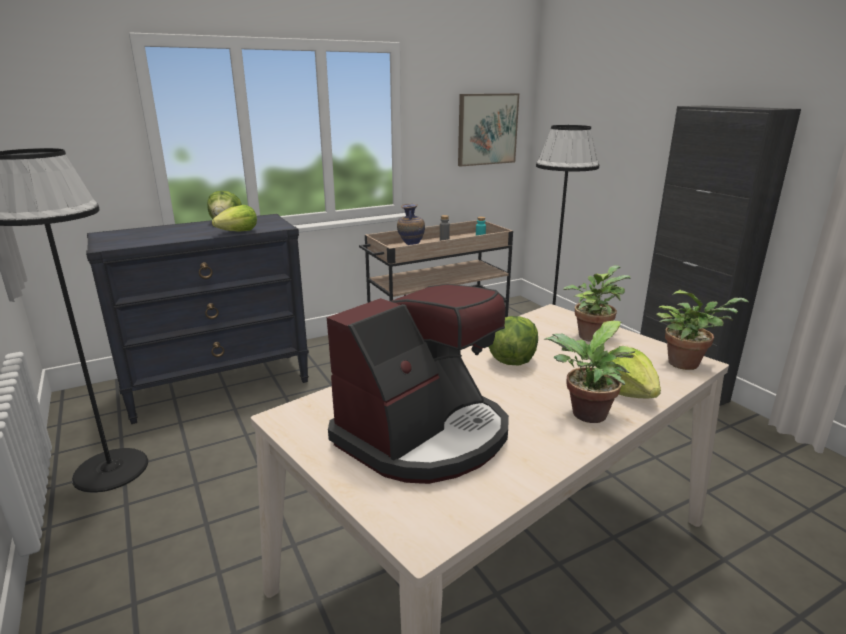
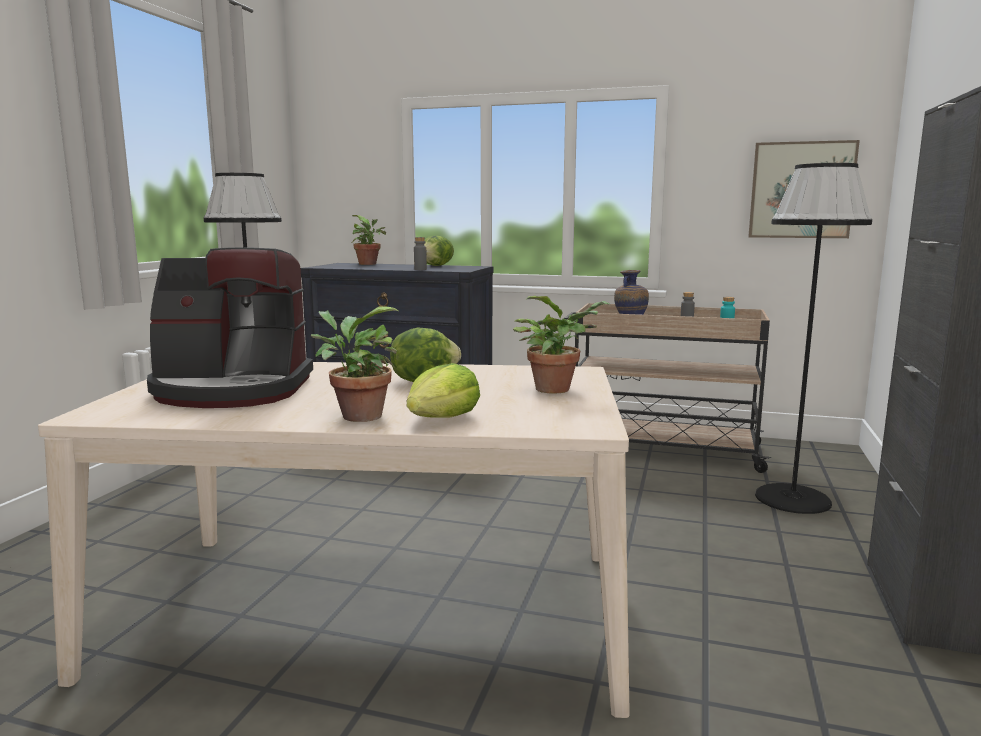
camera: 45 degrees right, 10 degrees down
lettuce [212,205,257,232] -> grey bottle [414,237,427,270]
potted plant [656,290,749,370] -> potted plant moved to [352,215,386,265]

